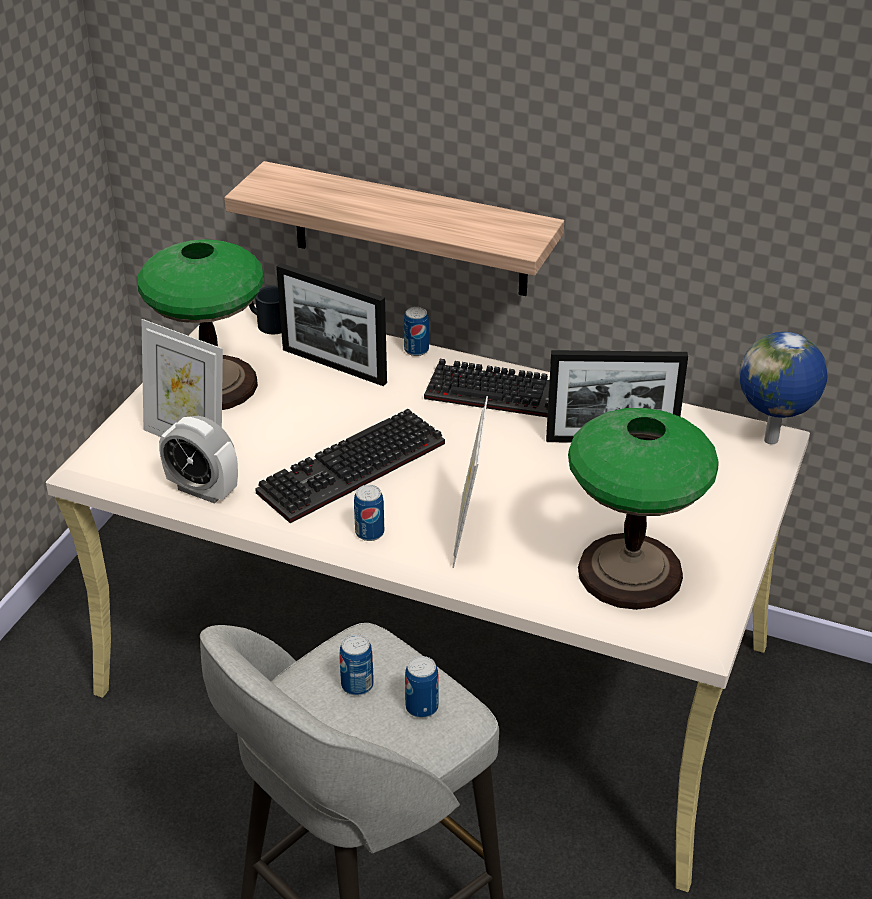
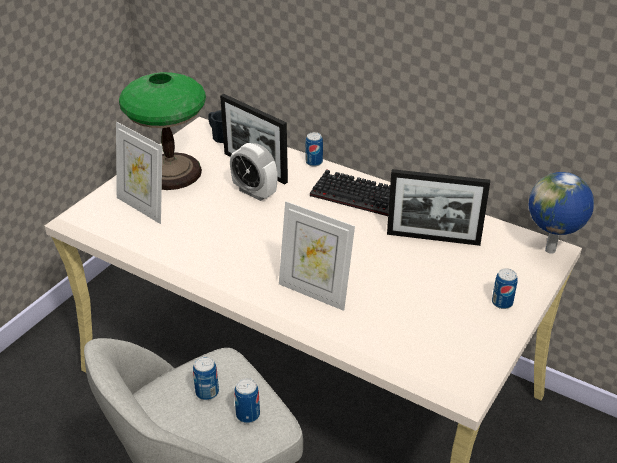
camera: 10 degrees right, 0 degrees up
alarm clock [159,416,238,504] -> alarm clock moved to [230,143,278,201]
shelf [224,161,564,296] -> none
keyboard [255,409,445,523] -> none
can [354,485,384,541] -> can moved to [492,268,518,309]
picture frame [452,396,488,568] -> picture frame turned 75 degrees counterclockwise [279,201,355,311]
table lamp [568,408,718,610] -> none

